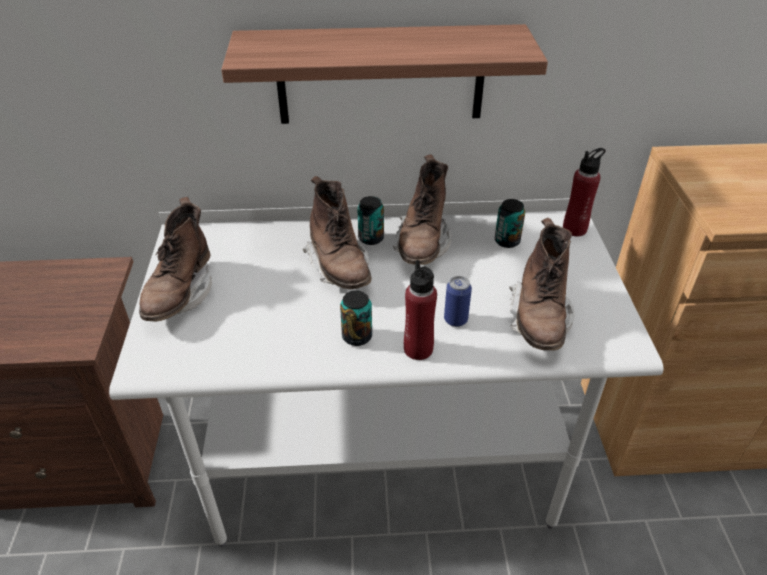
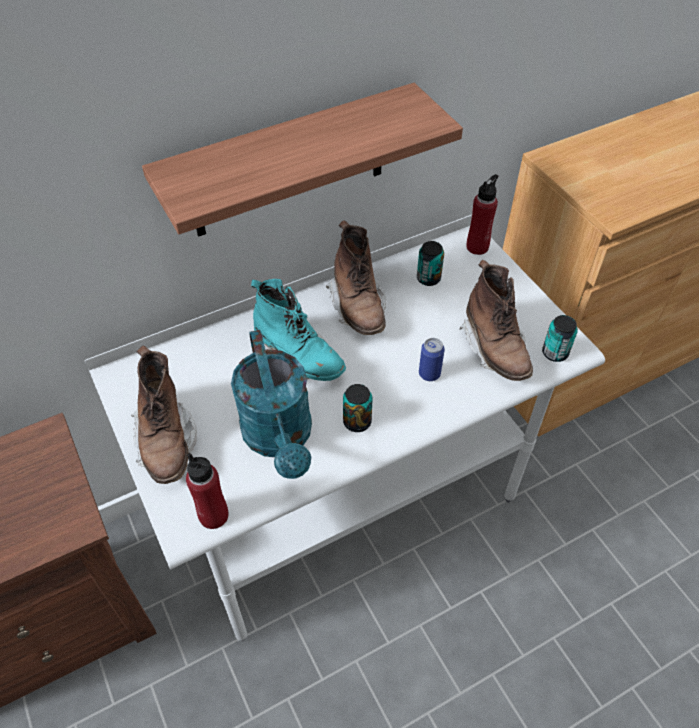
camera: 25 degrees left, 10 degrees up
brown boot [303,176,372,289] -> turquoise boot [251,279,346,381]
can [357,196,384,245] -> can moved to [542,315,578,362]
red bottle [404,260,437,360] -> red bottle moved to [186,453,229,529]
none -> turquoise watering can [231,330,312,479]

